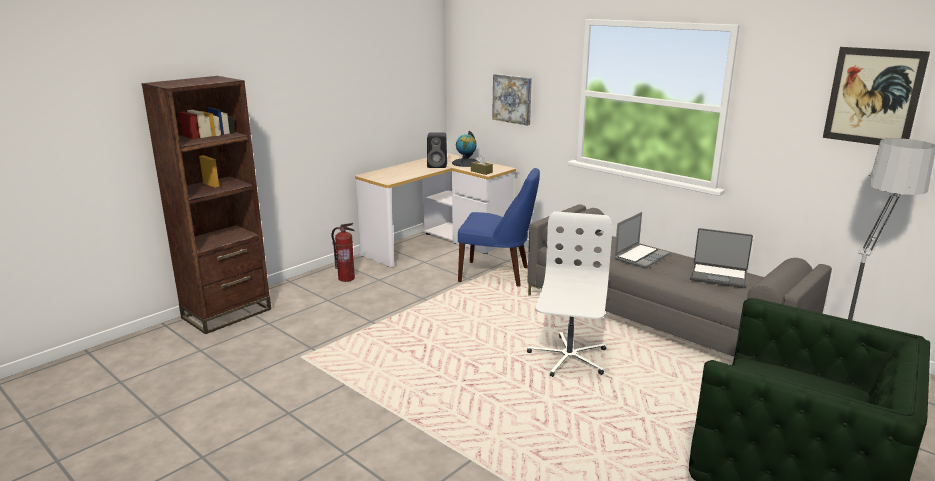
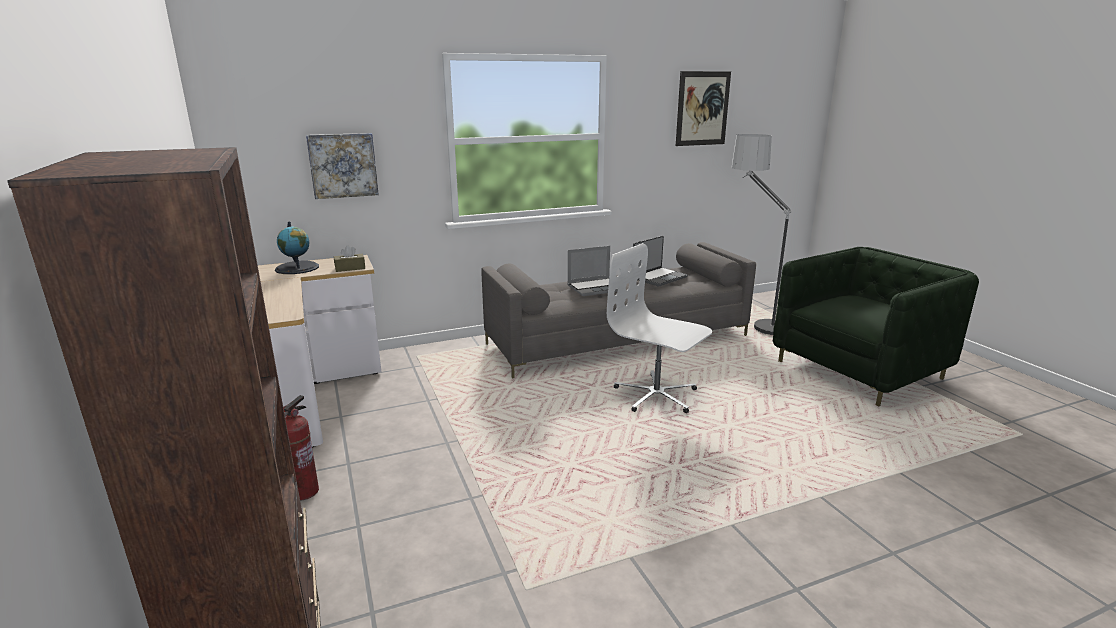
camera: 65 degrees left, 0 degrees up
black speaker [427,133,447,168] -> none
blue chair [458,168,540,287] -> none
laptop [614,212,670,268] -> laptop turned 90 degrees clockwise [567,246,618,296]

